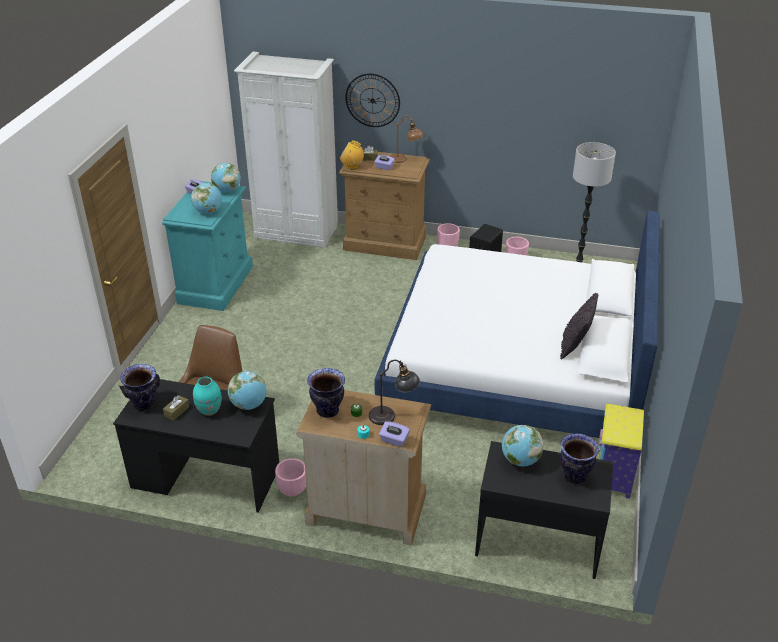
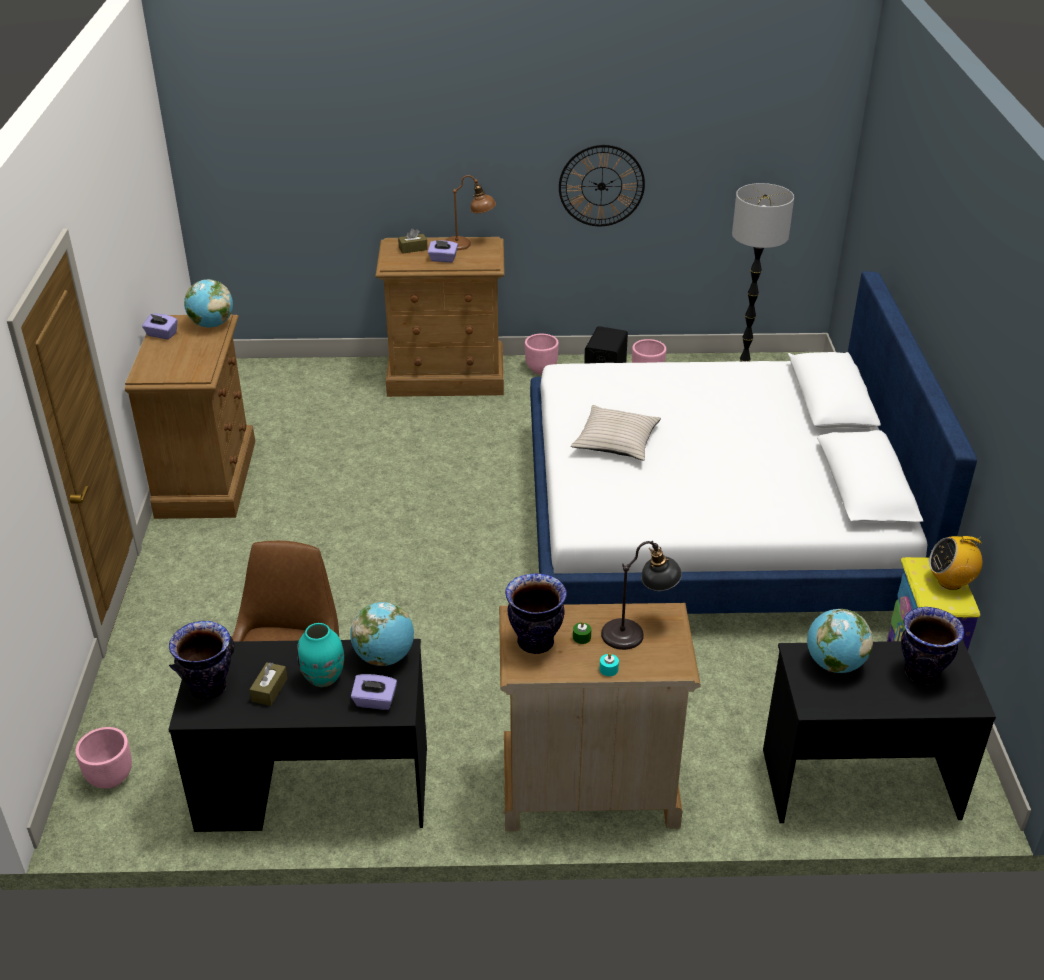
camera: 15 degrees left, 0 degrees up
turquoise dresser [162,181,253,311] -> brown dresser [125,314,255,519]
globe [191,183,222,214] -> none
white wardrobe [234,52,338,248] -> none
pink planter [275,458,306,496] -> pink planter moved to [75,727,132,788]
radio [340,141,364,169] -> radio moved to [929,536,983,590]
wall clock [345,73,400,127] -> wall clock moved to [559,145,645,226]
purple tissue box [379,421,410,447] -> purple tissue box moved to [351,674,397,710]
black pillow [560,293,598,359] -> none
none -> beige pillow [571,405,661,461]

